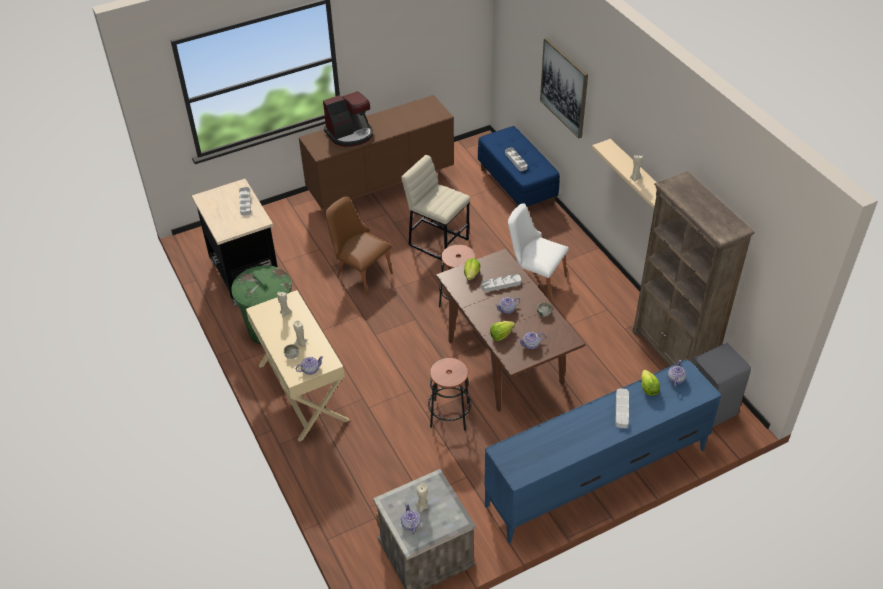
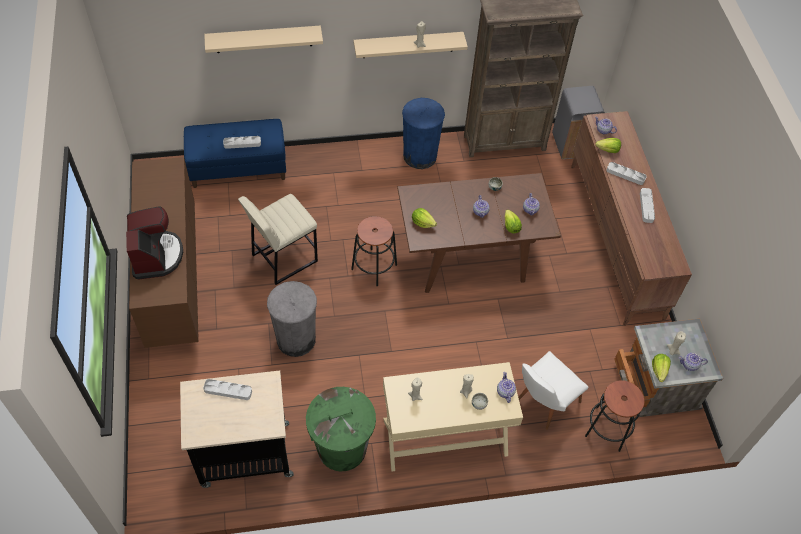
camera: 75 degrees left, 10 degrees up
brown chair [325,197,393,296] -> grey trash can [267,281,317,357]
black stool [428,358,471,431] -> black stool moved to [585,380,645,452]
grey tray [481,274,521,292] -> grey tray moved to [640,188,655,223]
blue cabinet [484,359,722,544] -> brown cabinet [571,111,692,326]
white chair [508,203,569,301] -> white chair moved to [518,351,589,430]
picture [540,38,588,139] -> beige shelf [204,26,323,53]
none -> blue trash can [402,98,445,169]
none -> lettuce [652,354,671,382]

